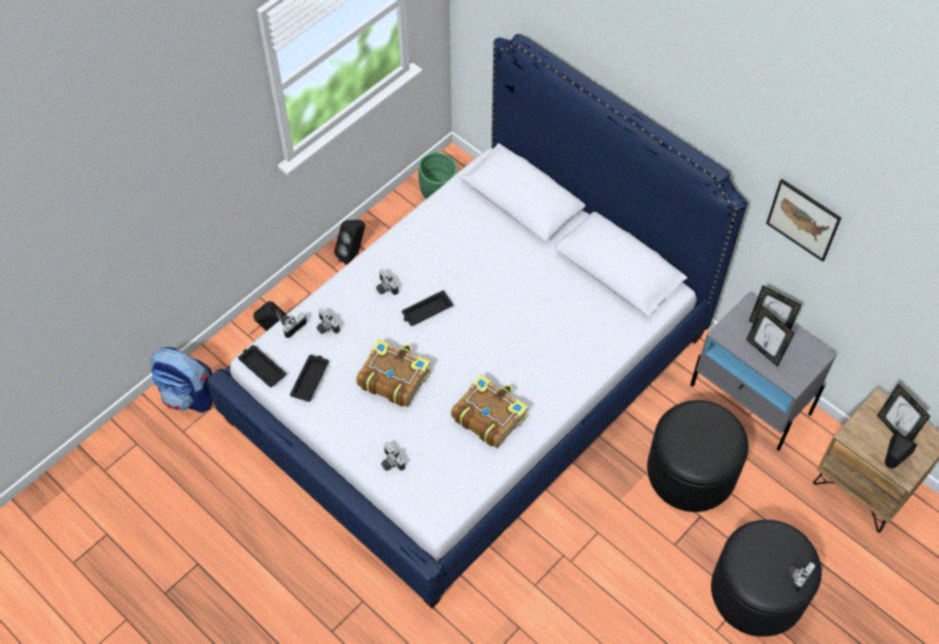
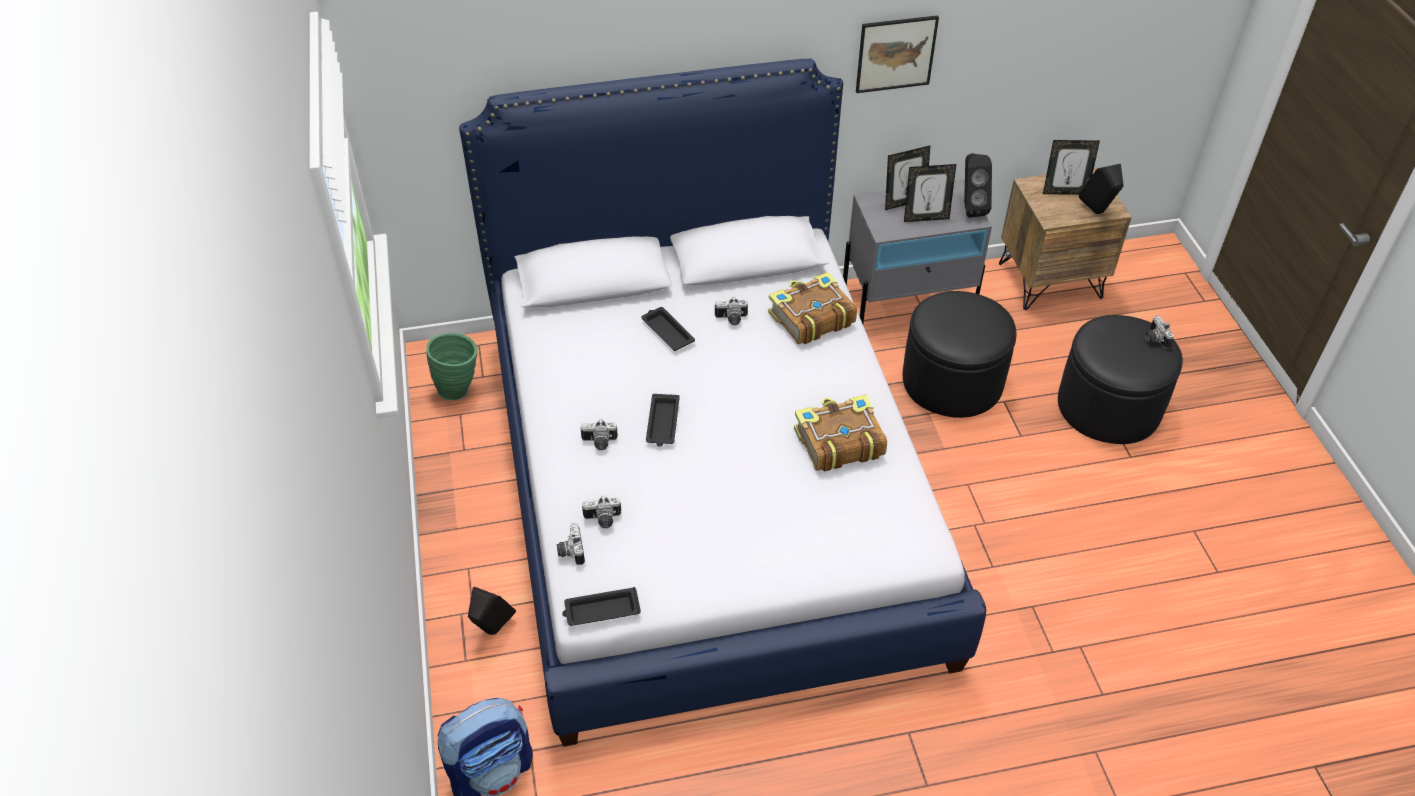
camera: 55 degrees left, 10 degrees down
black tray [290,355,329,402] -> black tray moved to [641,307,695,351]
black speaker [334,220,365,265] -> black speaker moved to [964,154,992,218]
book [356,339,431,407] -> book moved to [768,272,857,344]
camera [381,443,405,471] -> camera moved to [715,297,748,325]

